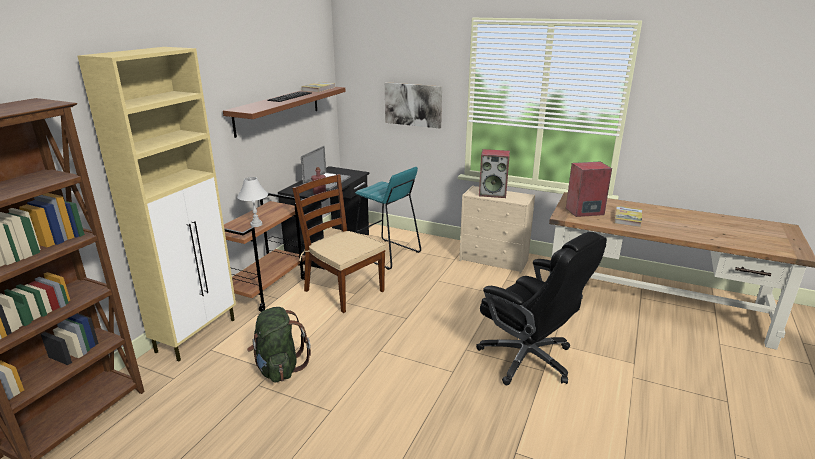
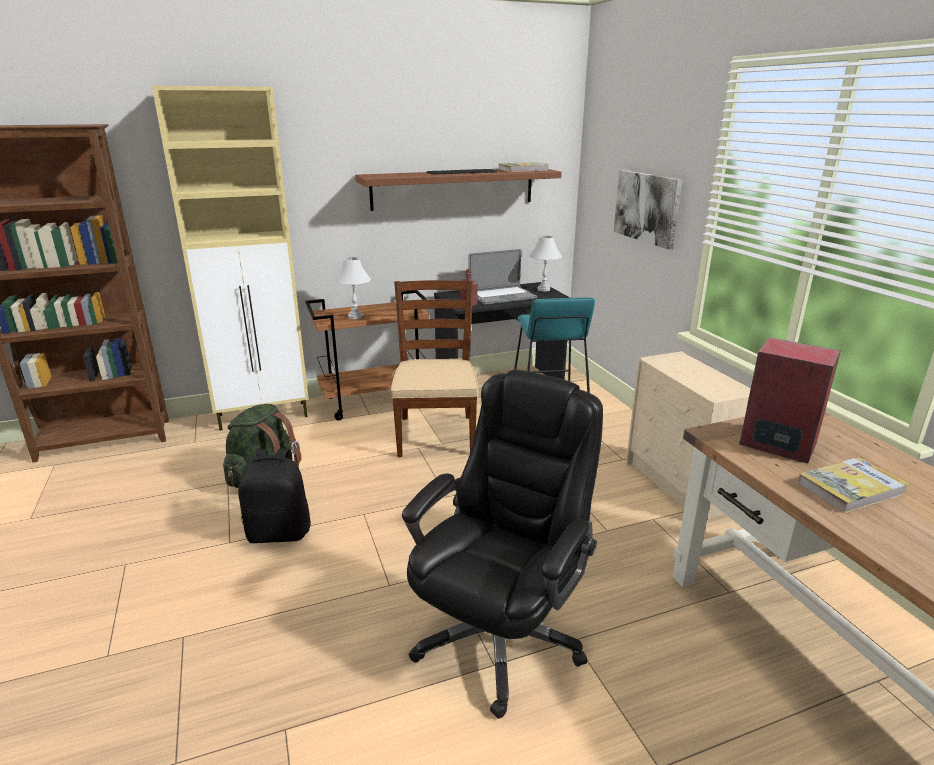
camera: 45 degrees right, 0 degrees up
black office chair [476,231,607,385] -> black office chair turned 150 degrees counterclockwise [402,370,603,719]
speaker [479,149,510,198] -> none
none -> black backpack [238,448,311,543]
none -> white table lamp [529,236,562,291]

